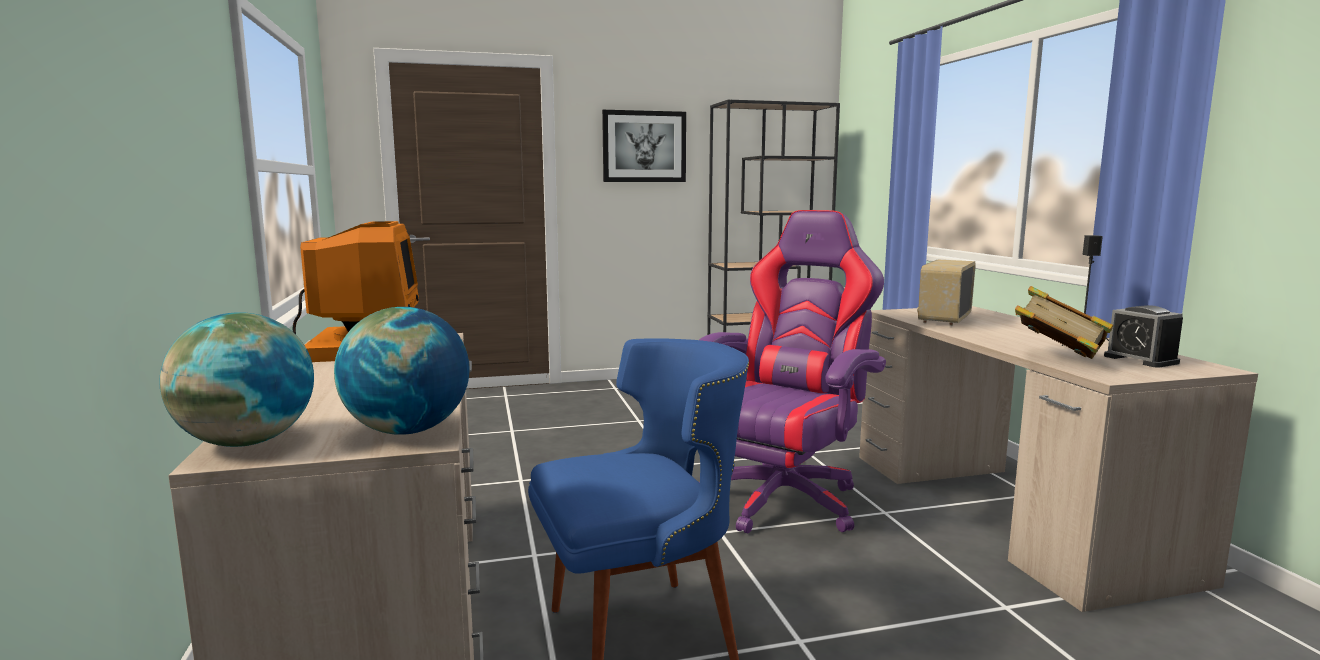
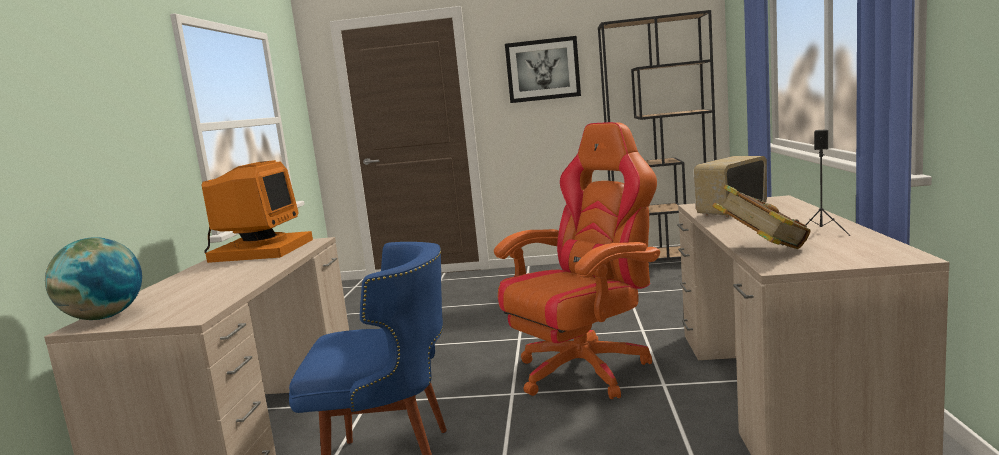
camera: 20 degrees right, 0 degrees up
globe [334,307,469,435] -> none
purple office chair [699,210,886,533] -> orange office chair [494,122,660,399]
alarm clock [1104,305,1183,368] -> none

